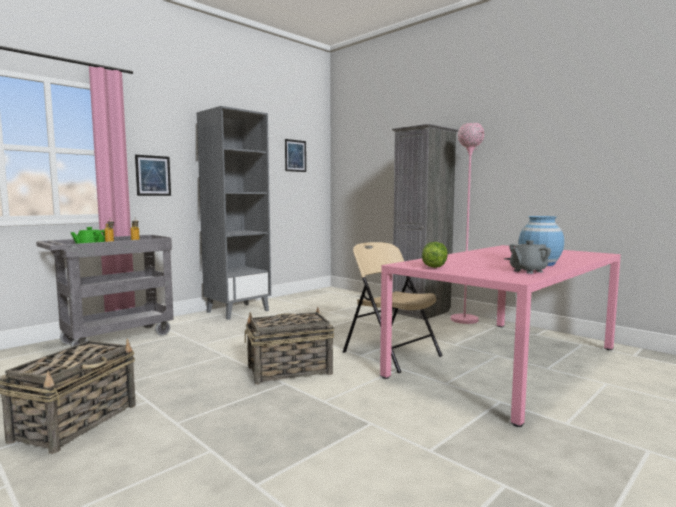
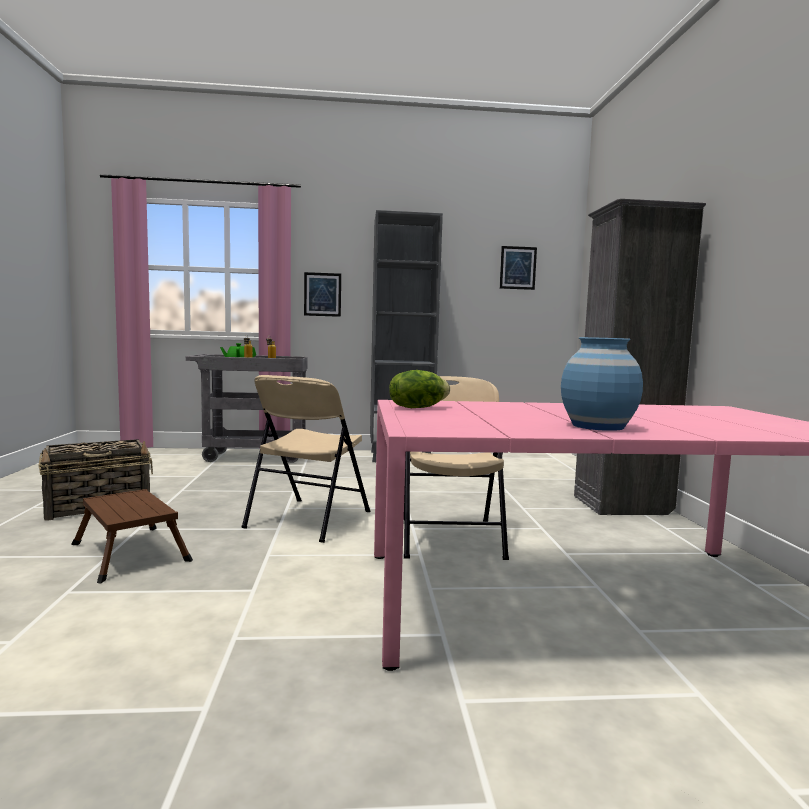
camera: 40 degrees right, 0 degrees up
basket [245,307,334,384] -> beige chair [241,375,370,543]
pink floor lamp [451,123,484,324] -> none
grey teapot [510,240,551,274] -> none
none -> brown step ladder [71,489,193,583]

